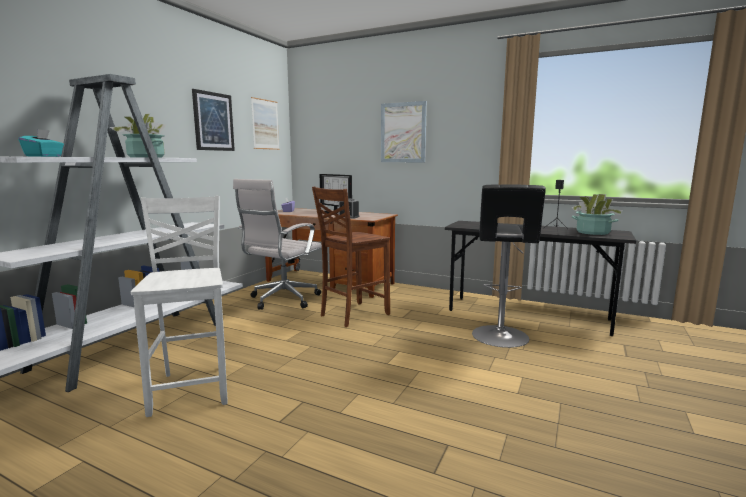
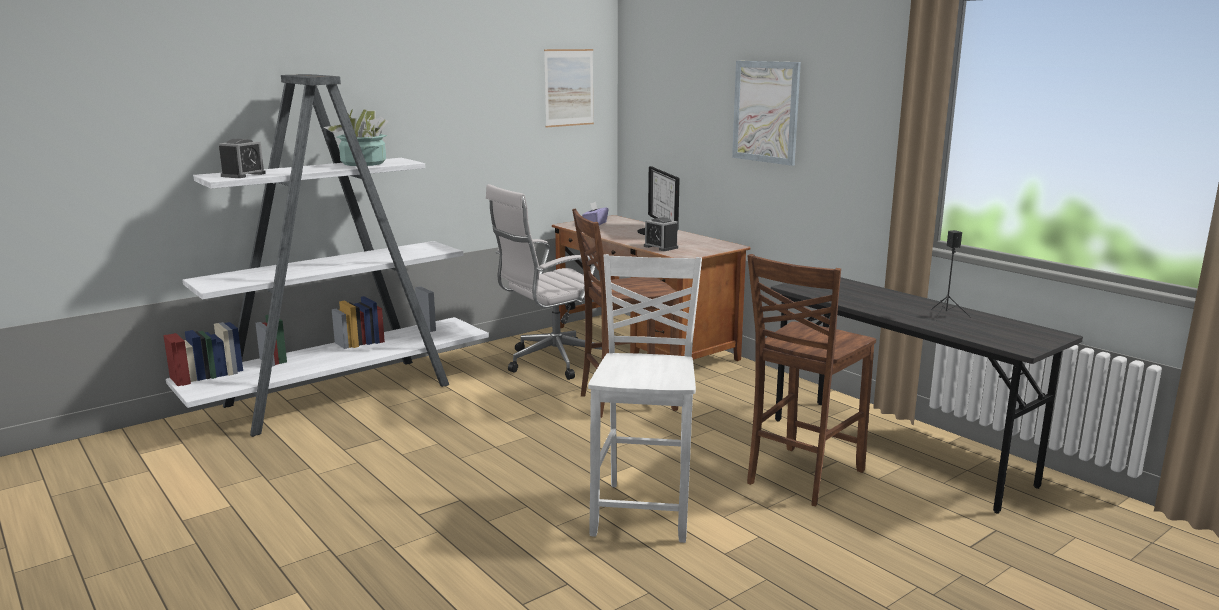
camera: 25 degrees right, 5 degrees up
turquoise tissue box [18,129,64,157] -> alarm clock [218,139,266,178]
white chair [131,196,227,417] -> white chair moved to [588,254,702,543]
picture [192,89,235,151] -> none
black stool [472,184,546,348] -> brown chair [747,254,876,506]
potted plant [571,194,623,235] -> none

